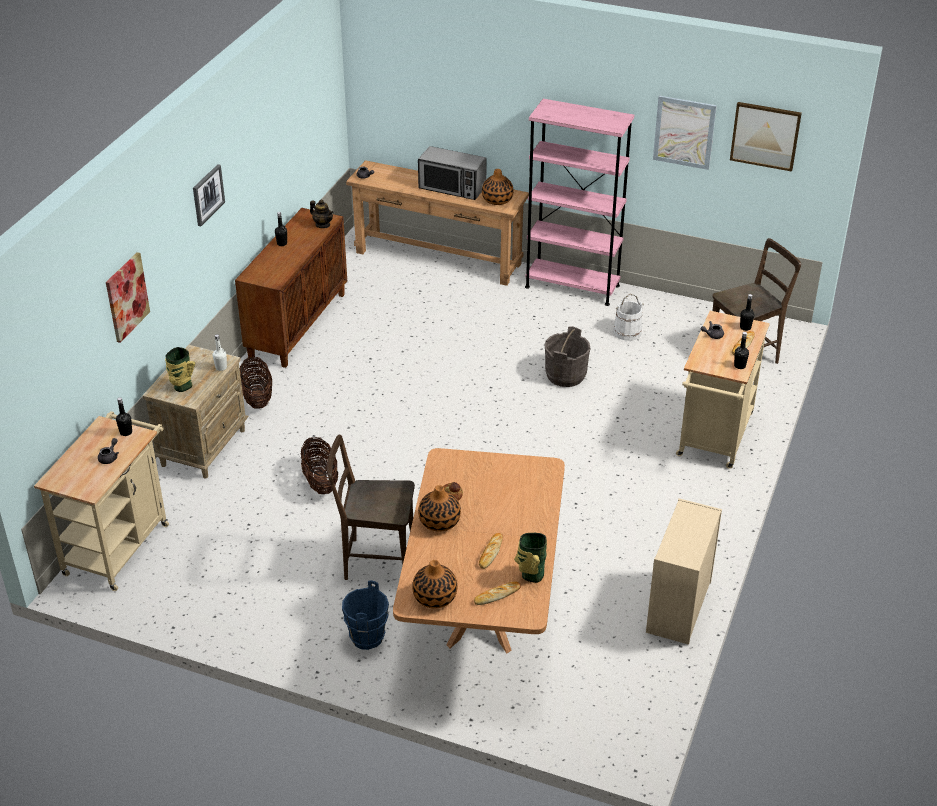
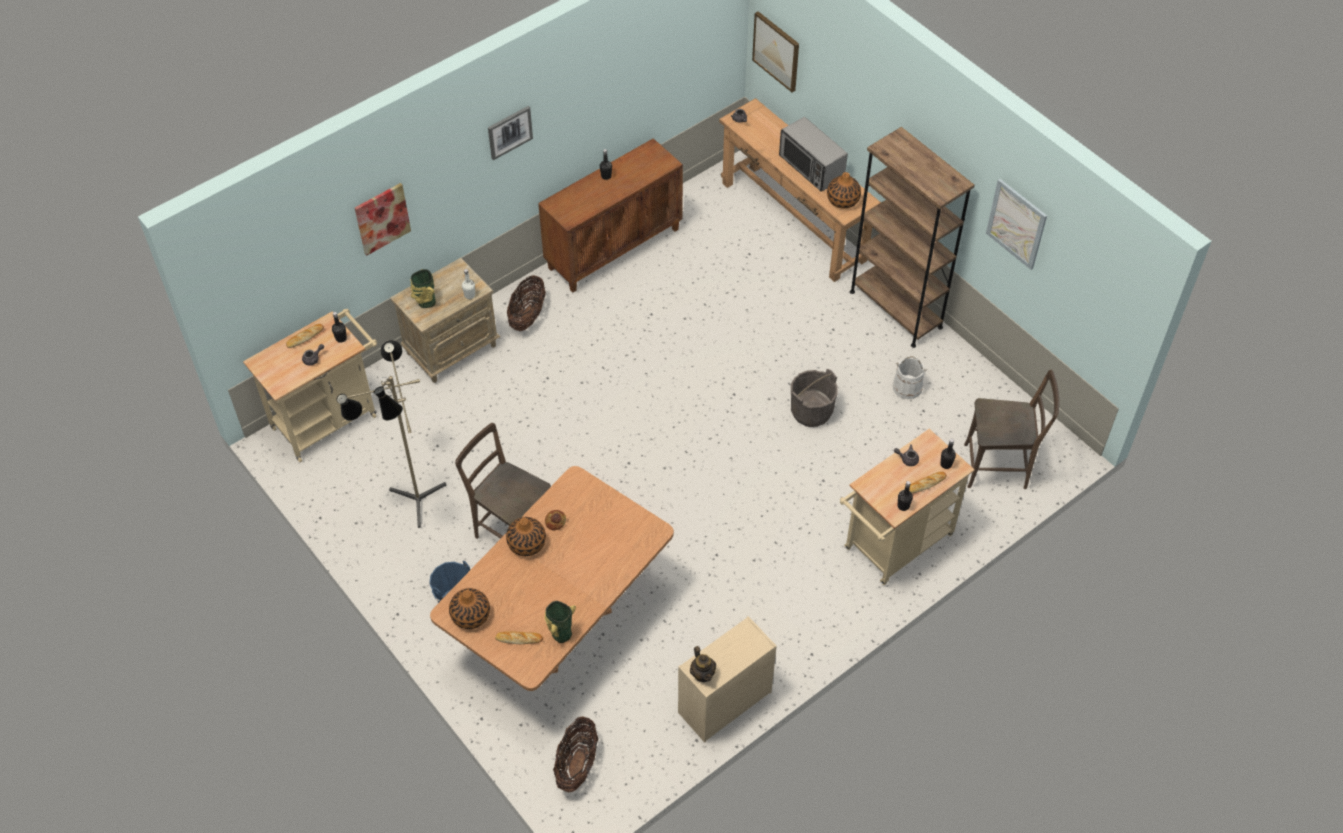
camera: 30 degrees right, 15 degrees up
basket [301,437,338,494] -> basket moved to [553,716,598,792]
teapot [310,200,334,228] -> teapot moved to [690,646,716,682]
bread [479,533,503,569] -> bread moved to [286,324,324,348]
pink bookcase [525,99,634,306] -> brown bookcase [850,127,975,348]
picture [730,102,802,172] -> picture moved to [752,11,799,92]
none -> floor lamp [337,340,446,528]

